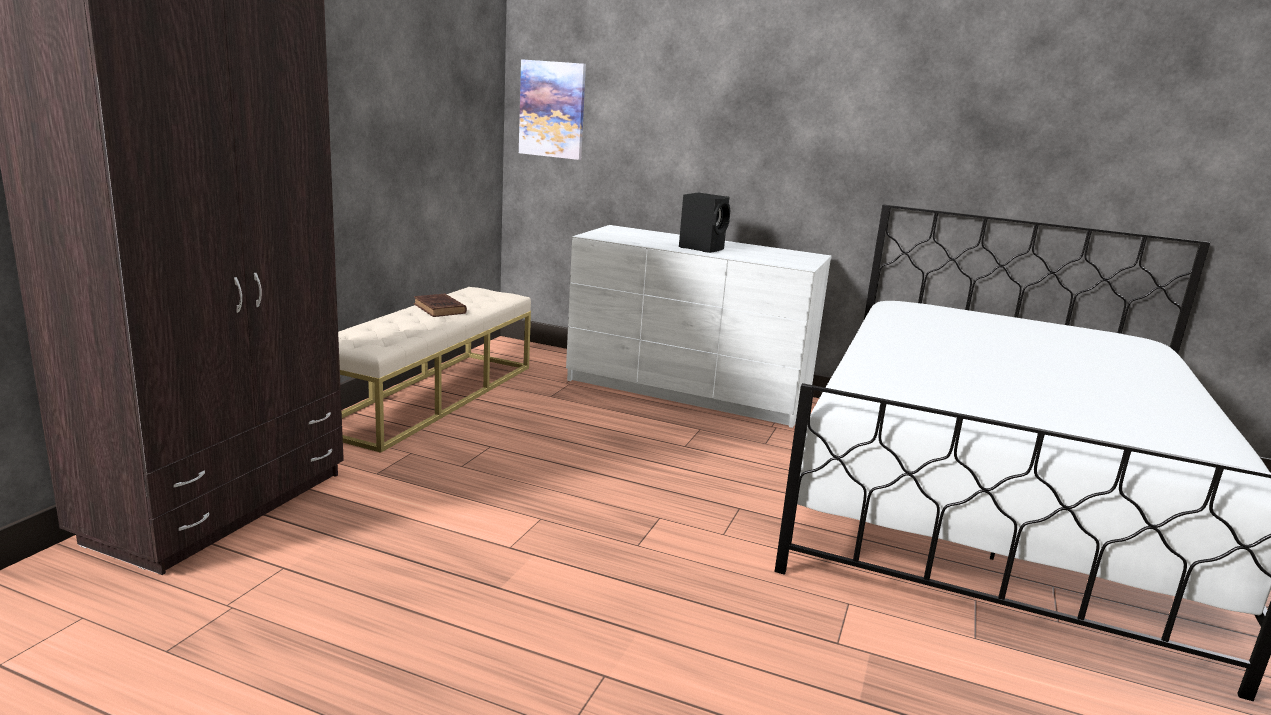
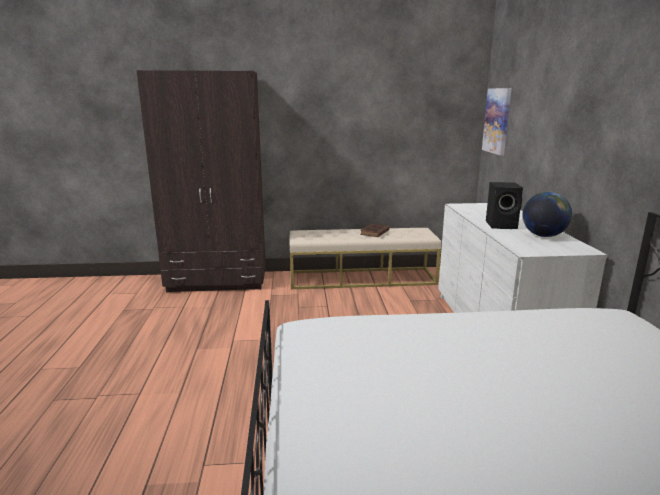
camera: 65 degrees right, 0 degrees up
none -> globe [522,192,572,237]

